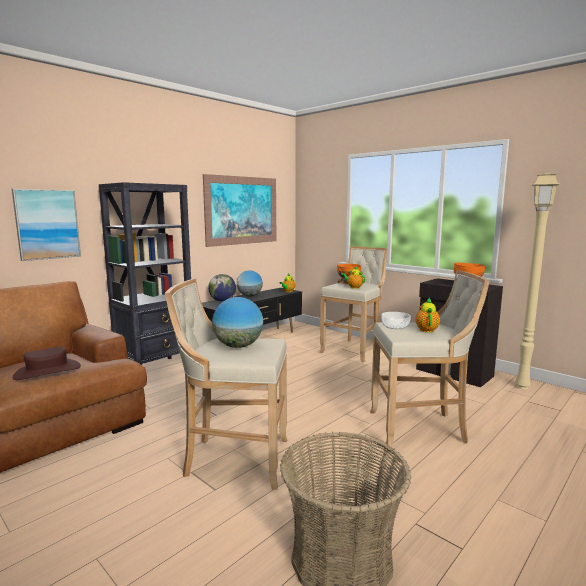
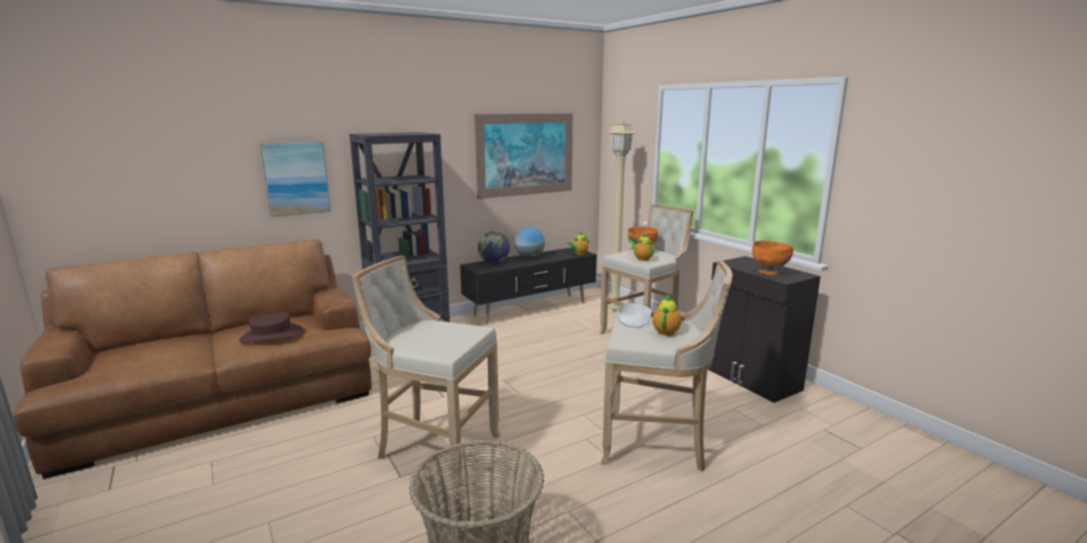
camera: 15 degrees right, 5 degrees up
globe [212,297,263,348] -> none
beige floor lamp [515,173,559,389] -> beige floor lamp moved to [608,122,636,312]

